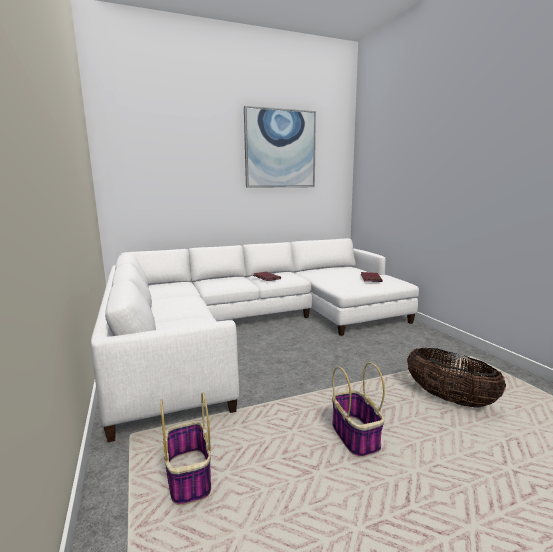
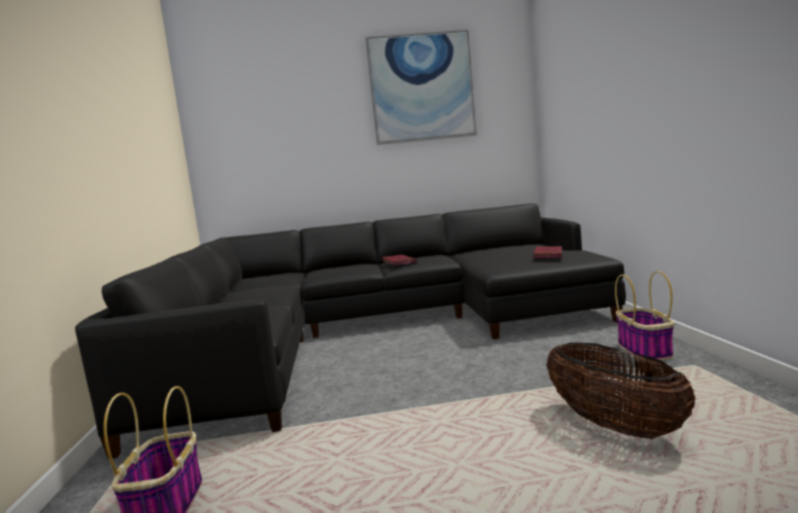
camera: 15 degrees right, 5 degrees down
white sofa [91,238,419,442] -> black sofa [75,203,626,459]
basket [332,362,385,458] -> basket moved to [615,271,674,362]

